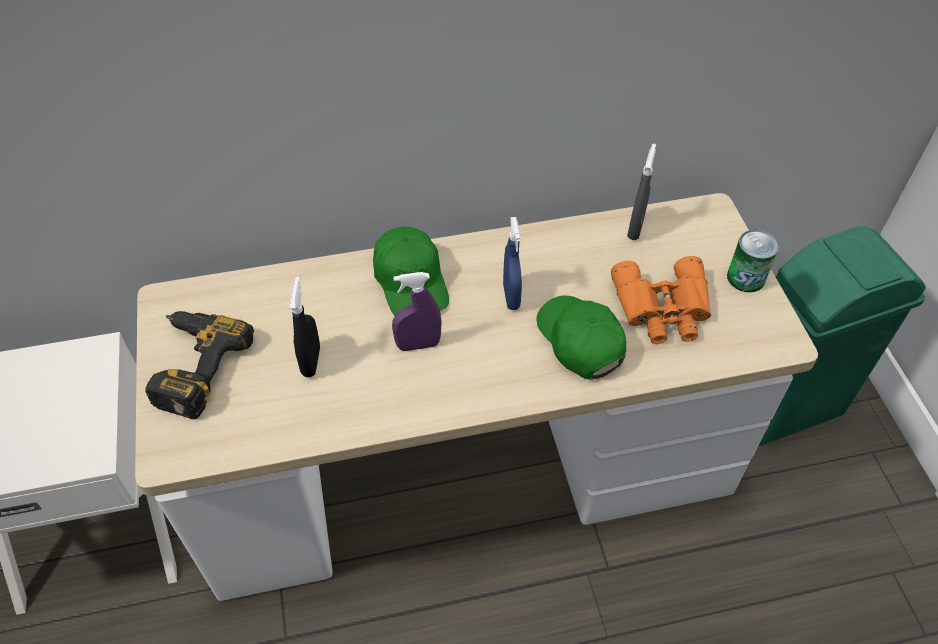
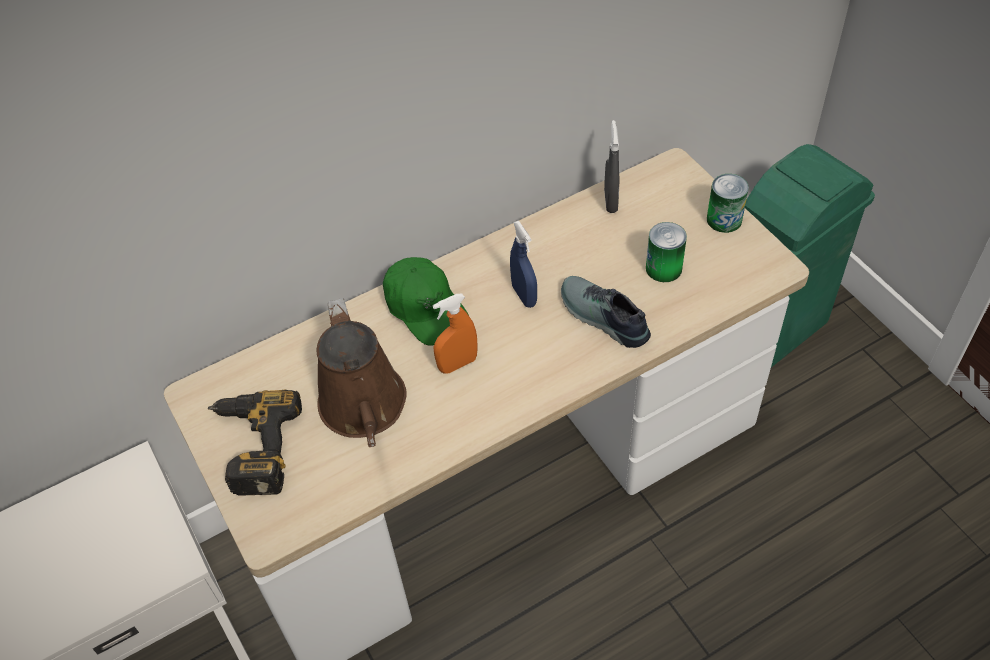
camera: 15 degrees left, 0 degrees up
black spray bottle [289,277,320,378] -> brown watering can [317,298,407,447]
purple spray bottle [392,272,442,351] -> orange spray bottle [433,294,478,374]
green cap [536,295,626,380] -> shoe [561,276,651,348]
orange binoculars [611,256,711,344] -> can [646,222,687,282]

